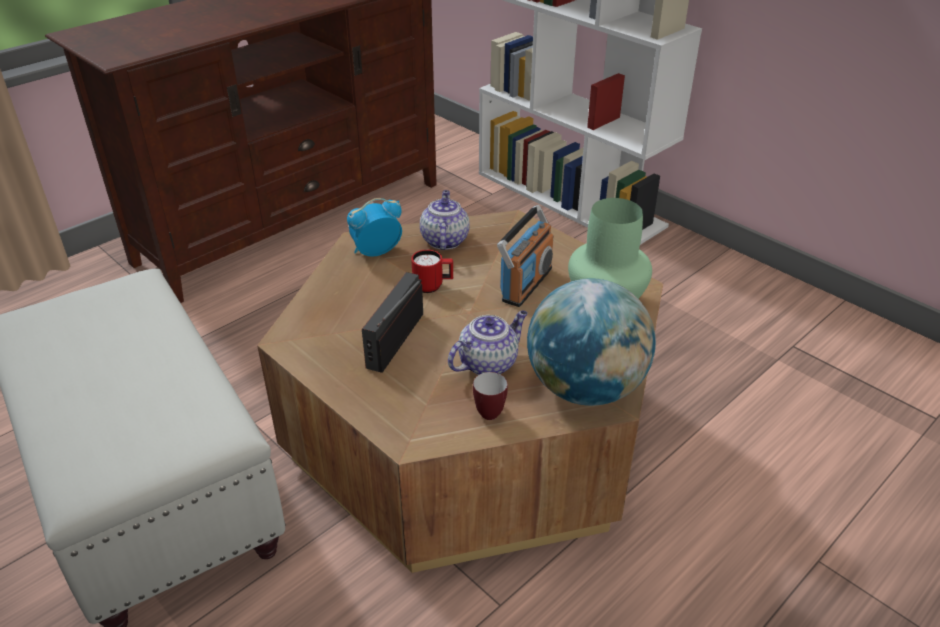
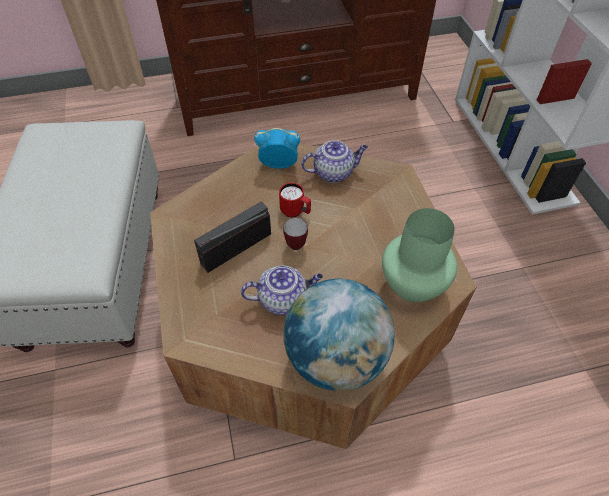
camera: 30 degrees right, 15 degrees up
teapot [420,190,470,250] -> teapot turned 45 degrees clockwise [301,140,368,183]
mug [473,372,508,420] -> mug moved to [283,218,308,250]
radio [497,205,553,307] -> none

